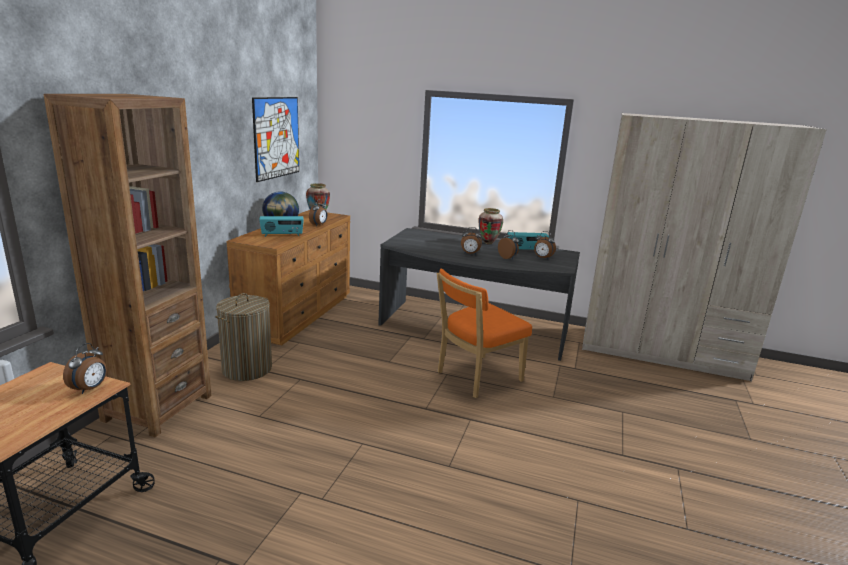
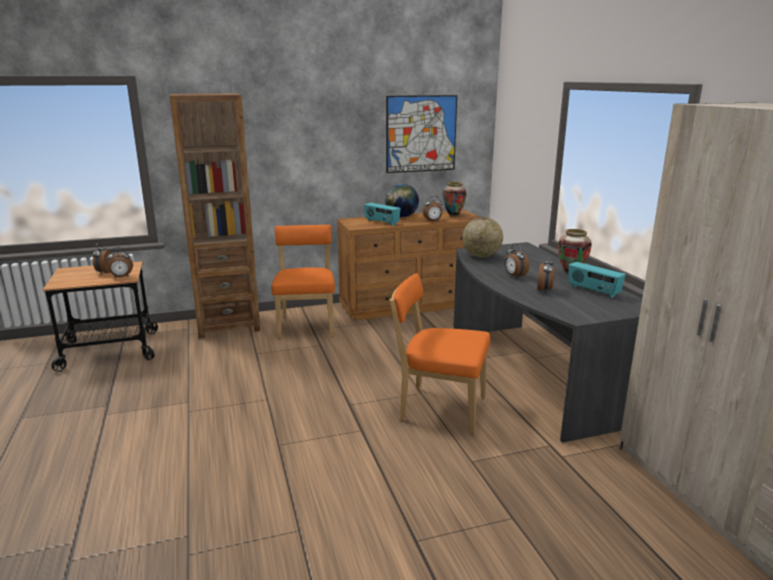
camera: 55 degrees right, 0 degrees up
laundry basket [215,293,272,381] -> orange chair [271,225,335,339]
alarm clock [534,231,556,259] -> alarm clock moved to [93,243,111,274]
none -> globe [462,217,503,258]

